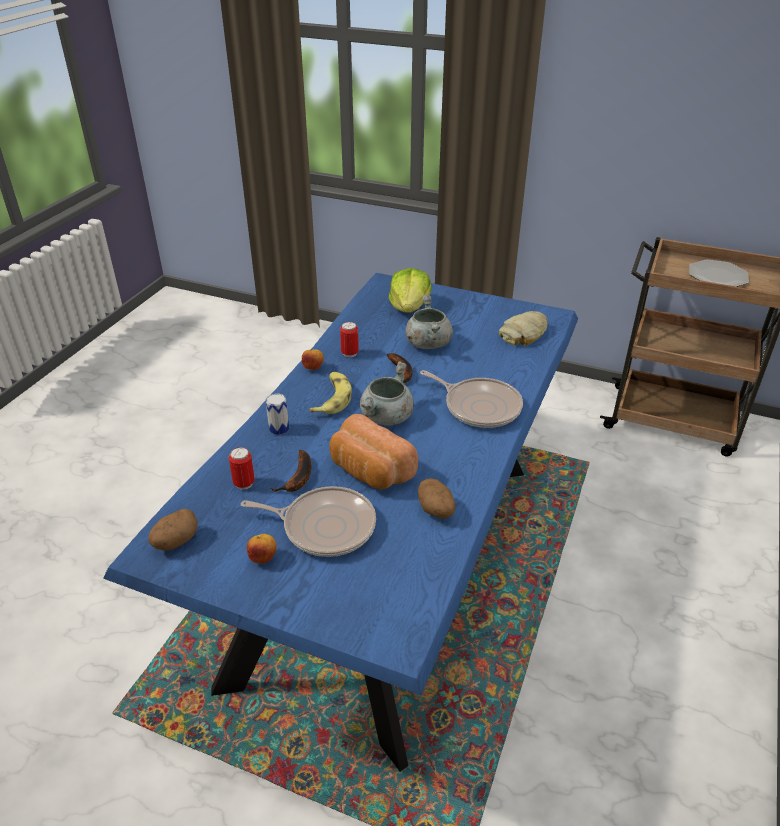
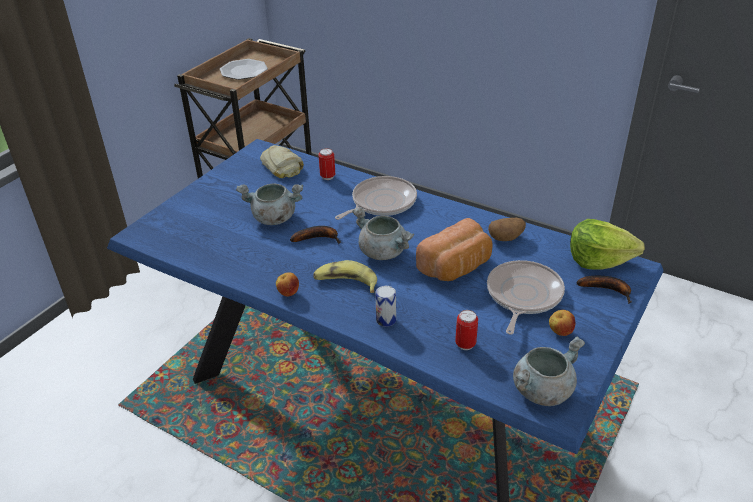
camera: 80 degrees left, 0 degrees up
potato [148,509,197,551] -> grey cooking pot [513,336,585,406]
banana [270,450,312,492] -> banana moved to [576,276,632,304]
can [340,322,359,357] -> can moved to [318,148,335,180]
lettuce [389,268,432,313] -> lettuce moved to [570,219,645,270]

